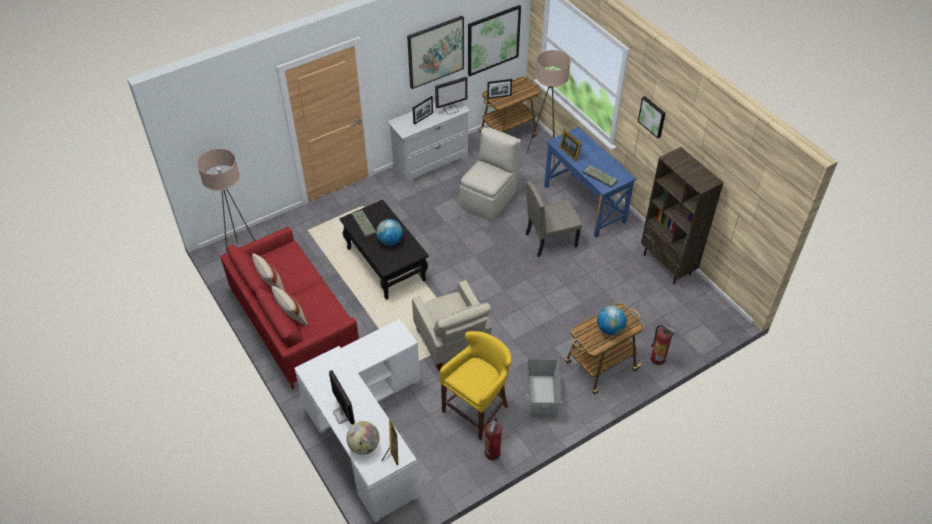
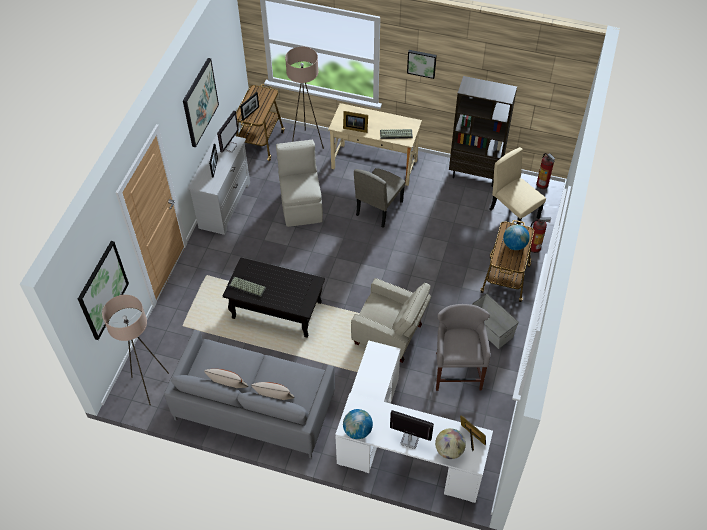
camera: 40 degrees left, 5 degrees up
red sofa [220,227,359,390] -> grey sofa [164,330,335,458]
globe [376,219,403,246] -> globe moved to [343,409,373,439]
yellow stool [440,331,511,440] -> grey stool [436,304,491,391]
picture [468,5,521,77] -> picture moved to [78,241,129,340]
fire extinguisher [485,418,502,460] -> fire extinguisher moved to [536,153,555,189]
blue desk [544,127,637,237] -> beige desk [328,103,422,186]
none -> beige chair [489,147,546,225]

